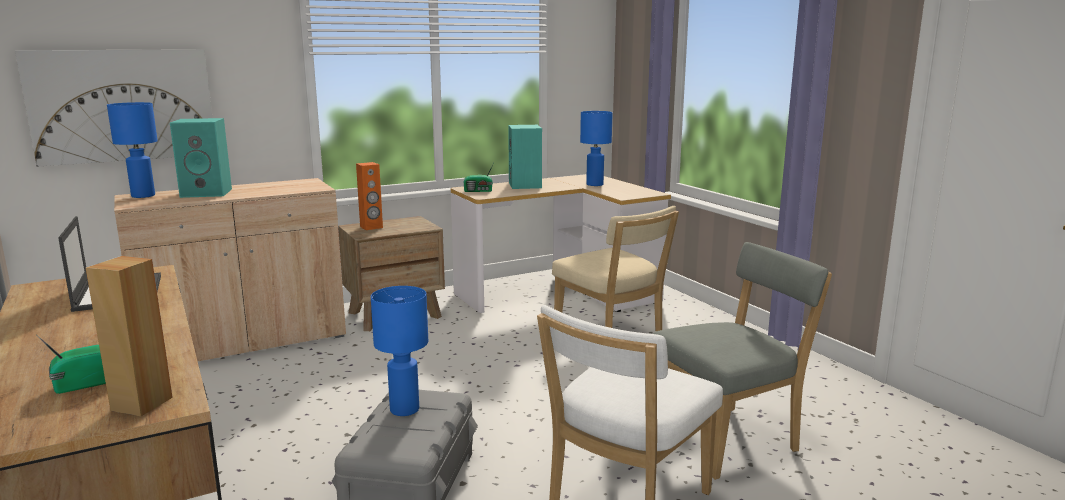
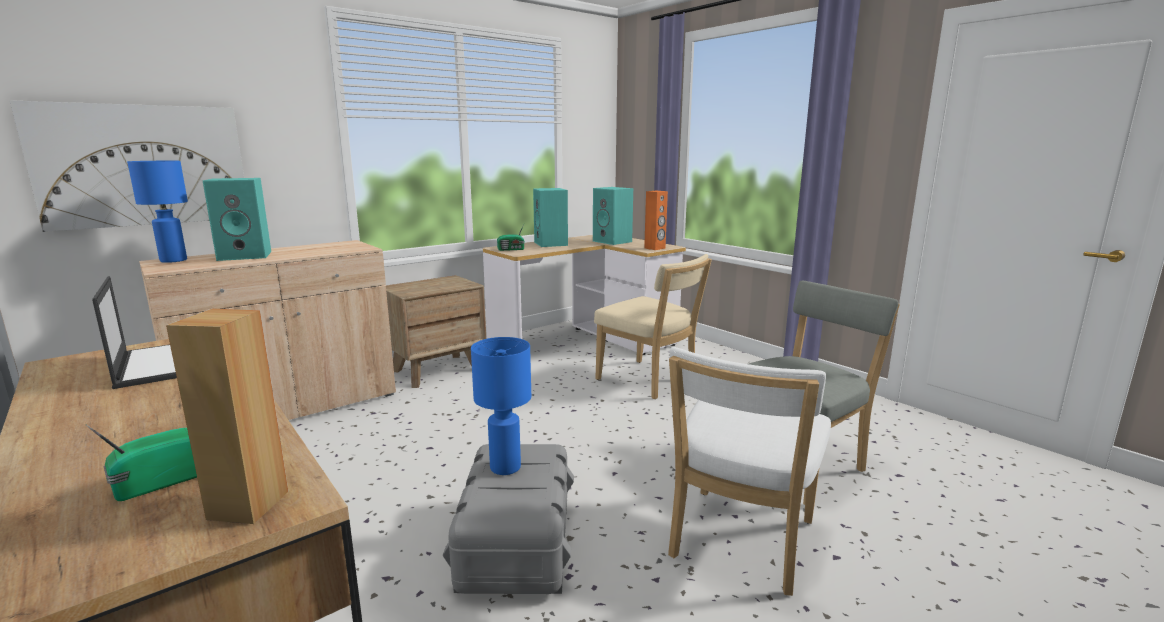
camera: 10 degrees left, 0 degrees up
orange speaker [356,162,383,230] -> orange speaker moved to [644,191,668,250]
blue table lamp [580,111,613,186] -> turquoise speaker [593,187,633,245]

